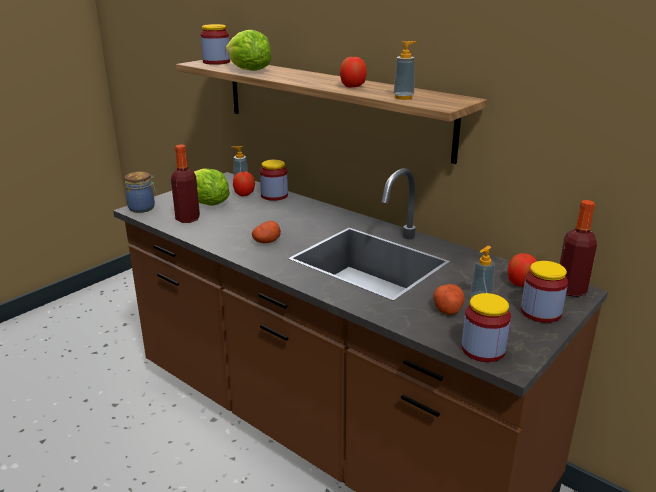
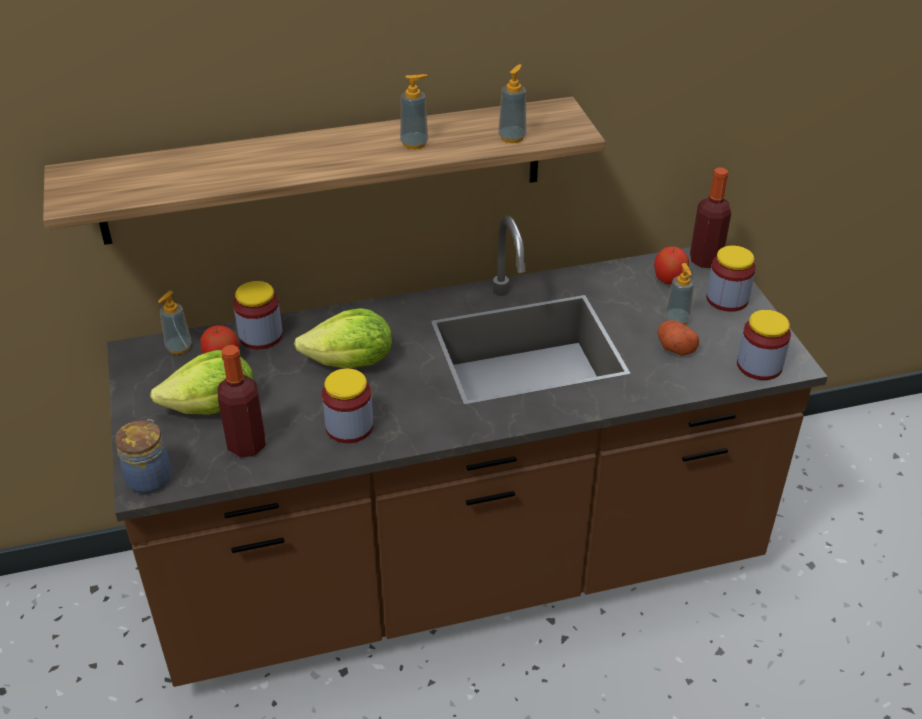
camera: 55 degrees left, 15 degrees up
jar [200,24,230,65] -> jar moved to [322,368,373,443]
lettuce [226,30,272,71] -> lettuce moved to [294,308,392,369]
potato [252,221,281,243] -> none
apple [340,55,367,87] -> soap dispenser [400,74,428,149]

